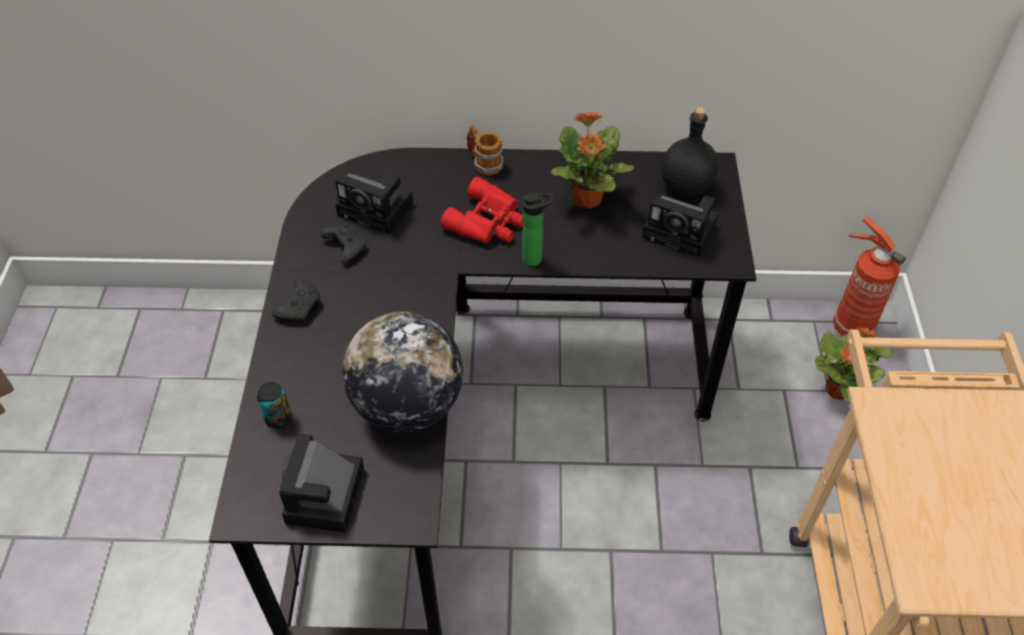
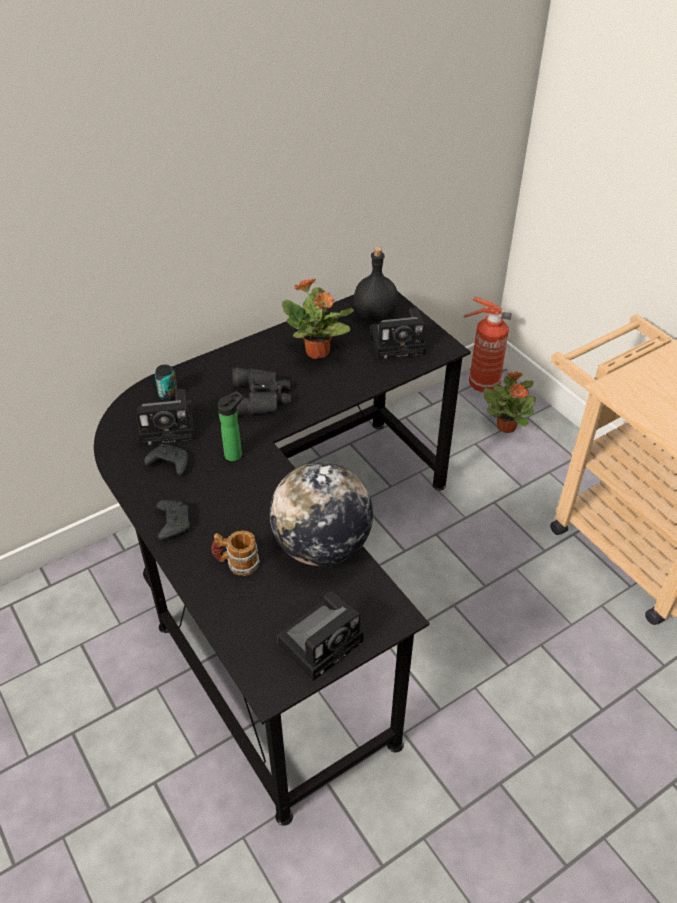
camera: 35 degrees left, 5 degrees down
can [257,382,291,428] -> can moved to [155,364,178,401]
camera [279,434,364,532] -> camera turned 105 degrees counterclockwise [277,591,364,681]
red binoculars [440,176,524,244] -> black binoculars [232,368,291,416]
mug [466,124,504,175] -> mug moved to [211,531,260,576]
bottle [522,193,553,266] -> bottle moved to [218,391,243,461]

